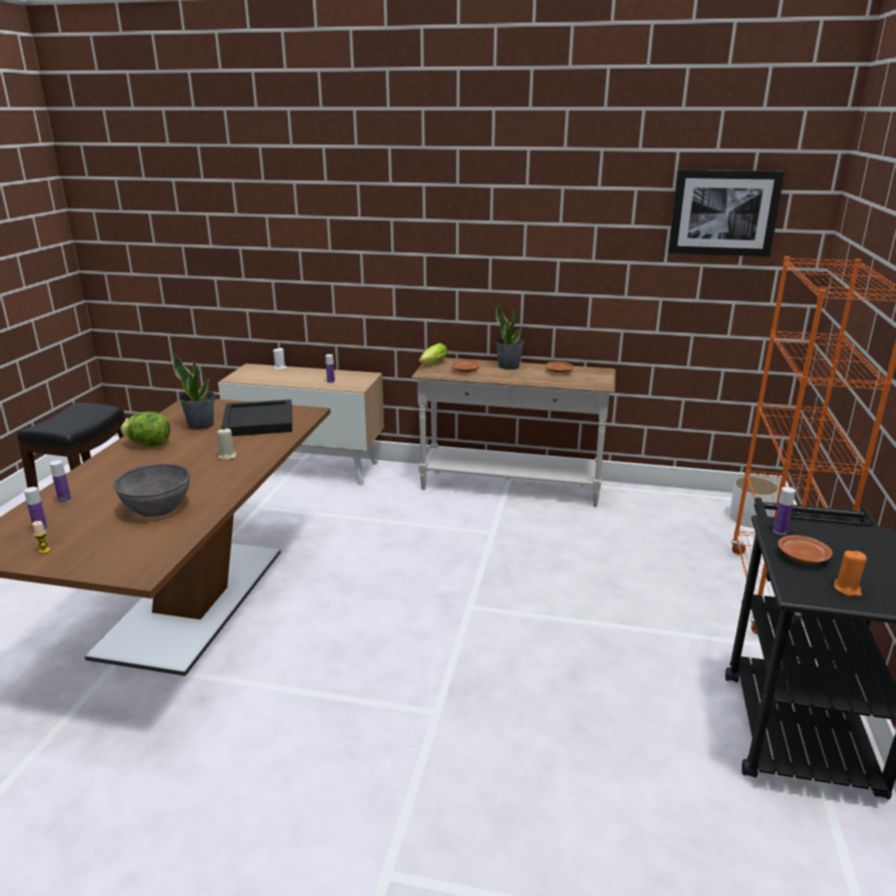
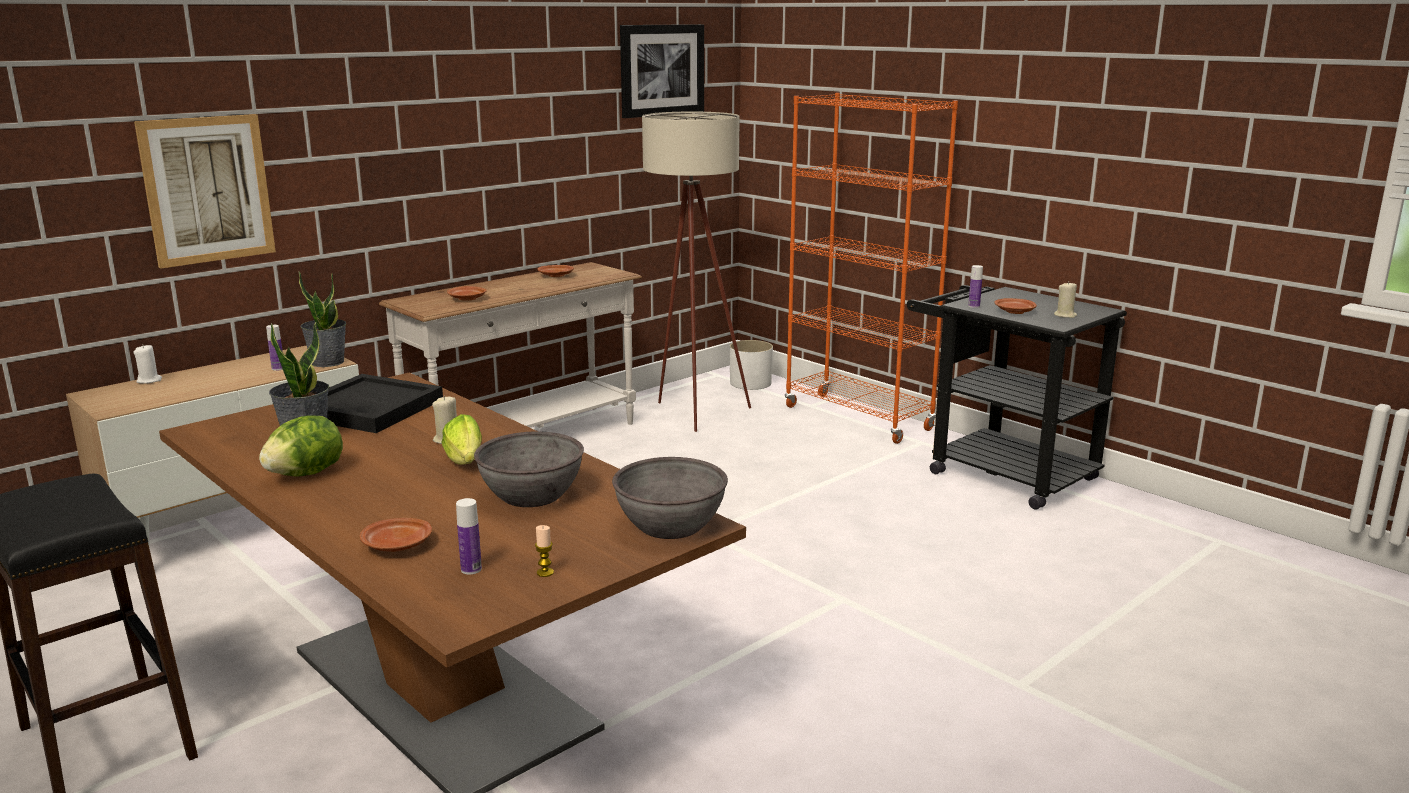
camera: 55 degrees left, 5 degrees down
bottle [50,460,71,503] -> brown plate [360,518,432,552]
lettuce [419,343,448,364] -> lettuce moved to [441,414,482,465]
potted plant [495,303,524,370] -> potted plant moved to [299,272,347,367]
orange candle [834,551,867,596] -> beige candle [1054,282,1077,318]
none -> picture [134,114,276,269]
none -> grey bowl [612,457,728,539]
none -> beige floor lamp [642,112,751,432]

